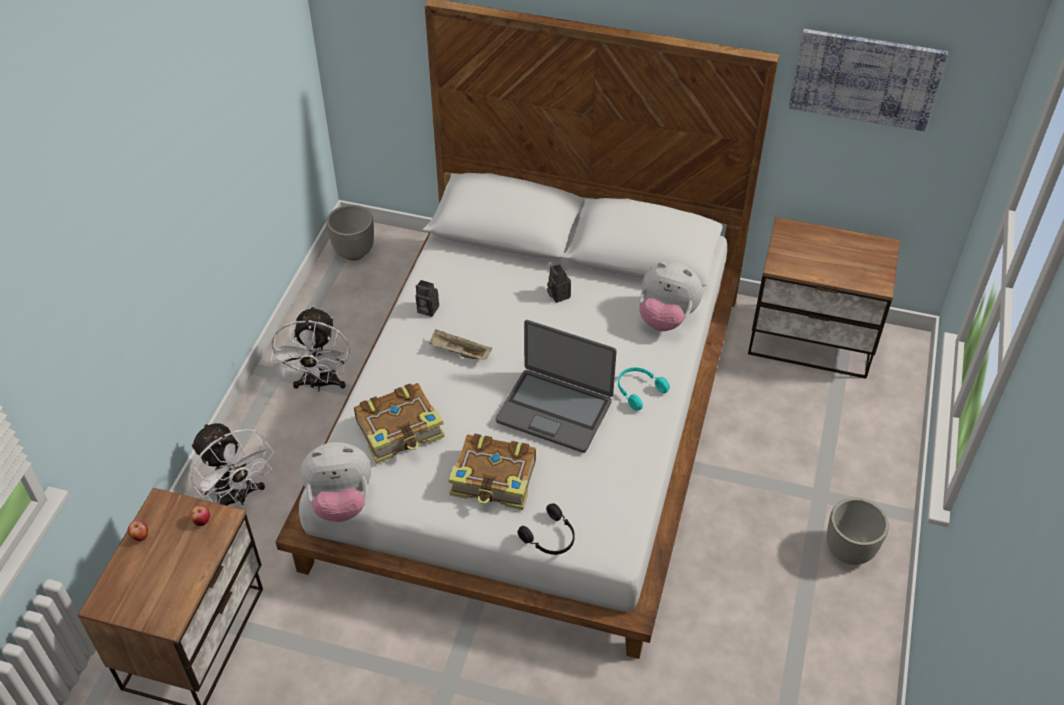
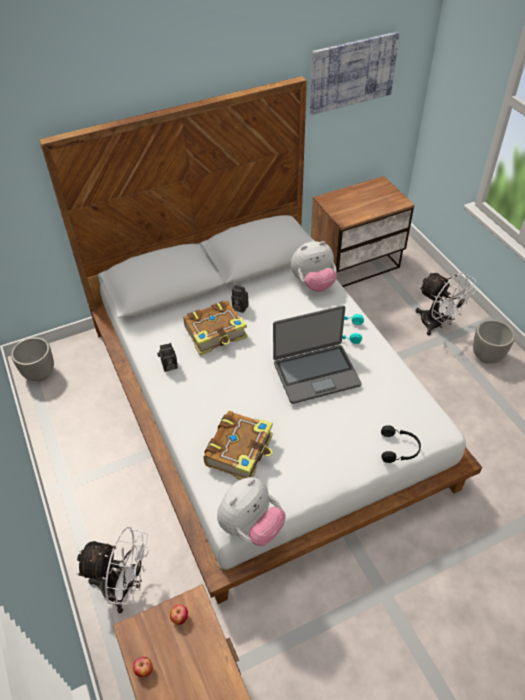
camera: 40 degrees left, 0 degrees up
white fan [271,305,350,391] -> white fan moved to [415,272,476,336]
beige tray [429,329,492,360] -> none
book [448,434,536,510] -> book moved to [183,301,248,356]

